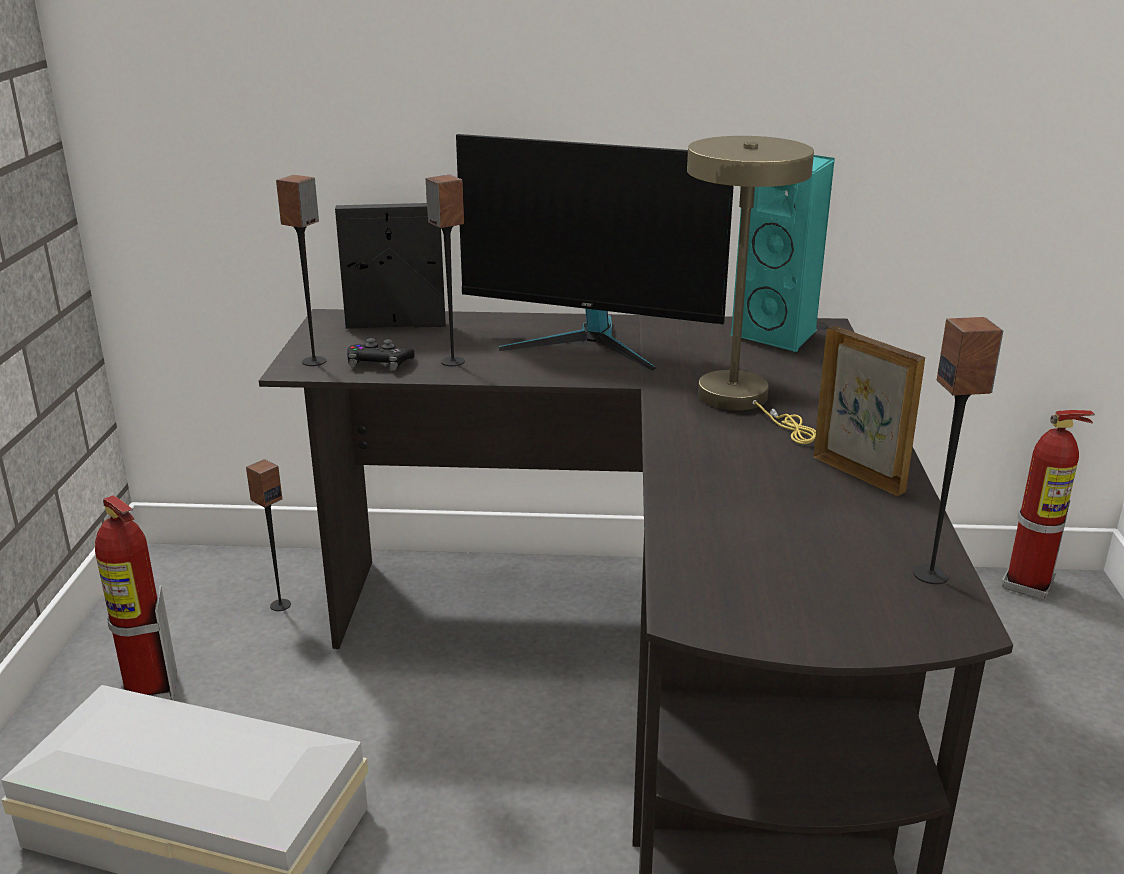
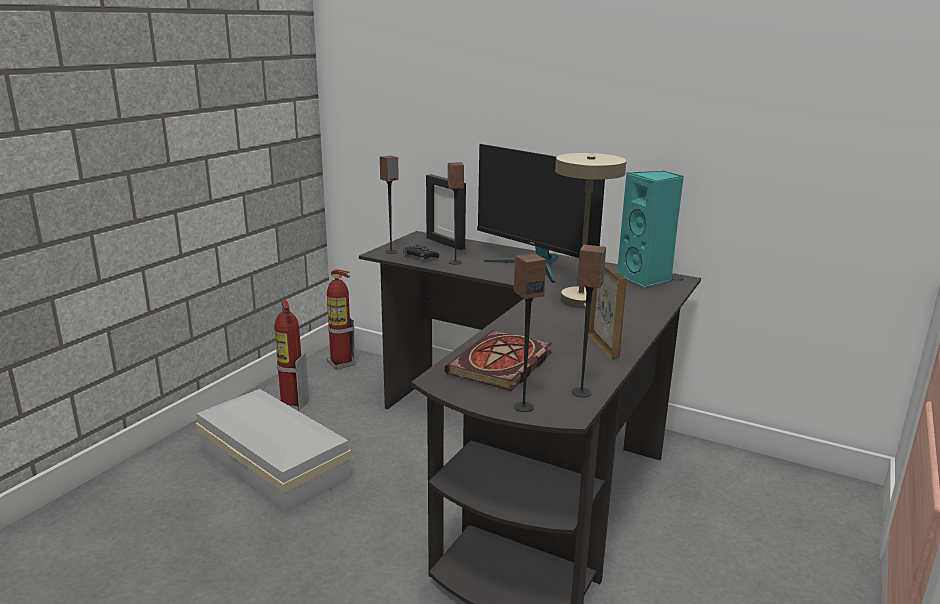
camera: 25 degrees right, 5 degrees down
speaker [246,459,291,611] -> speaker moved to [513,253,546,412]
picture frame [335,203,446,329] -> picture frame turned 150 degrees counterclockwise [426,174,466,250]
fire extinguisher [1002,410,1095,600] -> fire extinguisher moved to [327,269,356,370]
none -> book [444,330,552,391]

